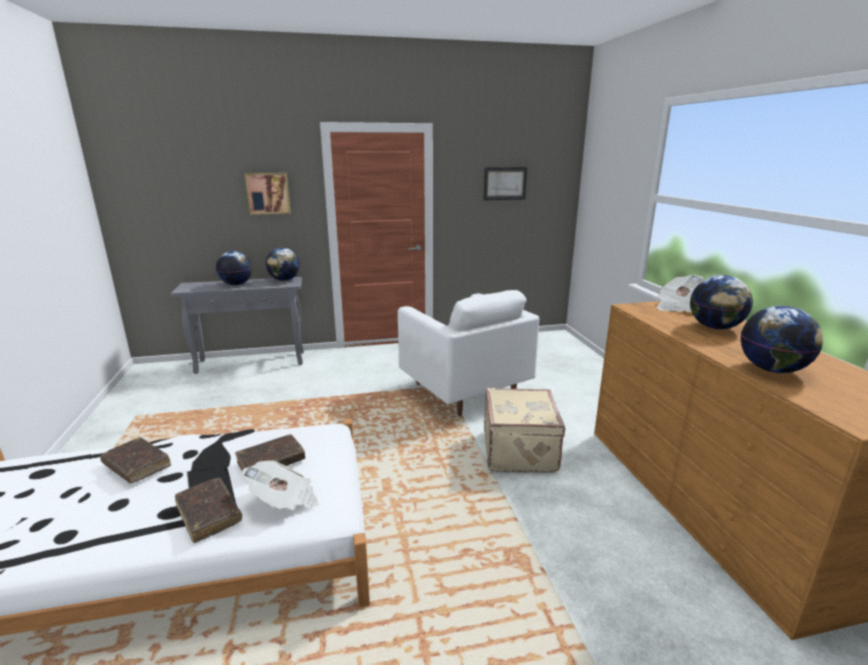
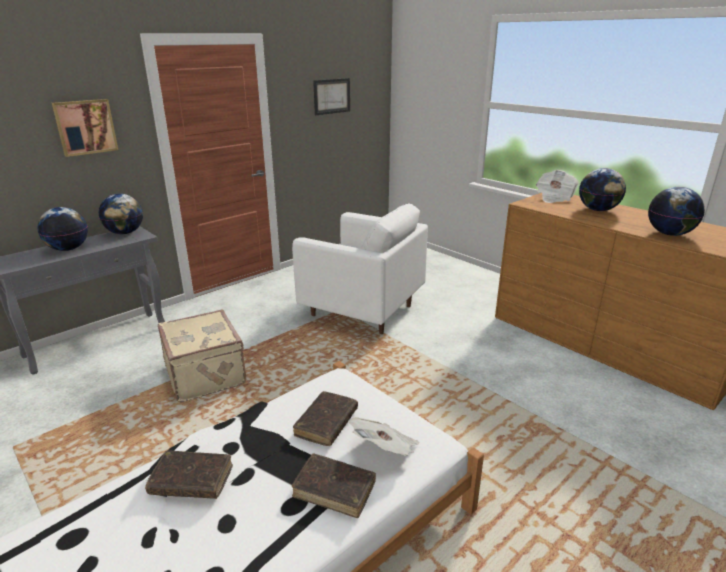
camera: 30 degrees left, 5 degrees up
beige suitcase [484,388,565,473] -> beige suitcase moved to [158,310,246,402]

